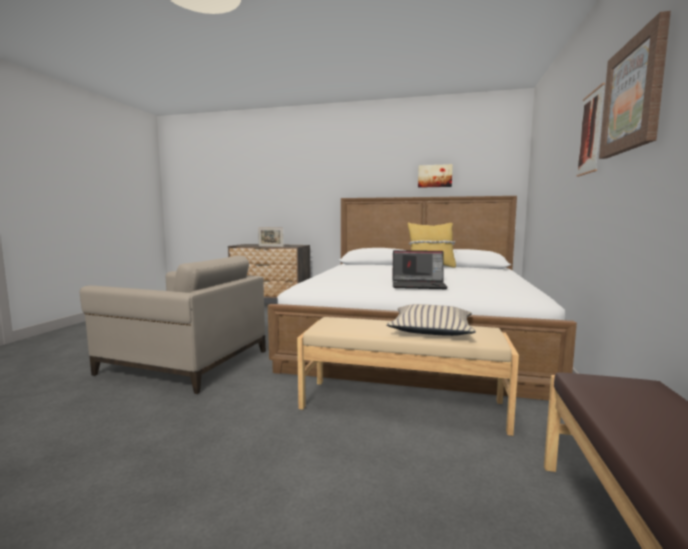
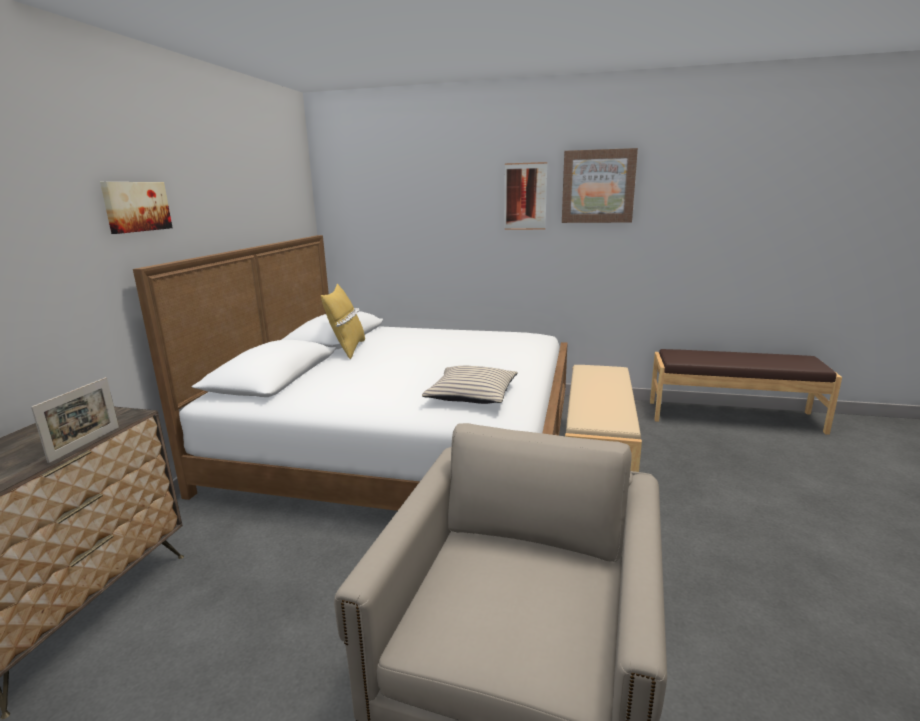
camera: 90 degrees left, 10 degrees up
beige pillow [386,304,476,336] -> beige pillow moved to [422,366,518,404]
laptop [392,250,448,289] -> none
picture [418,164,453,188] -> picture moved to [100,182,172,234]

